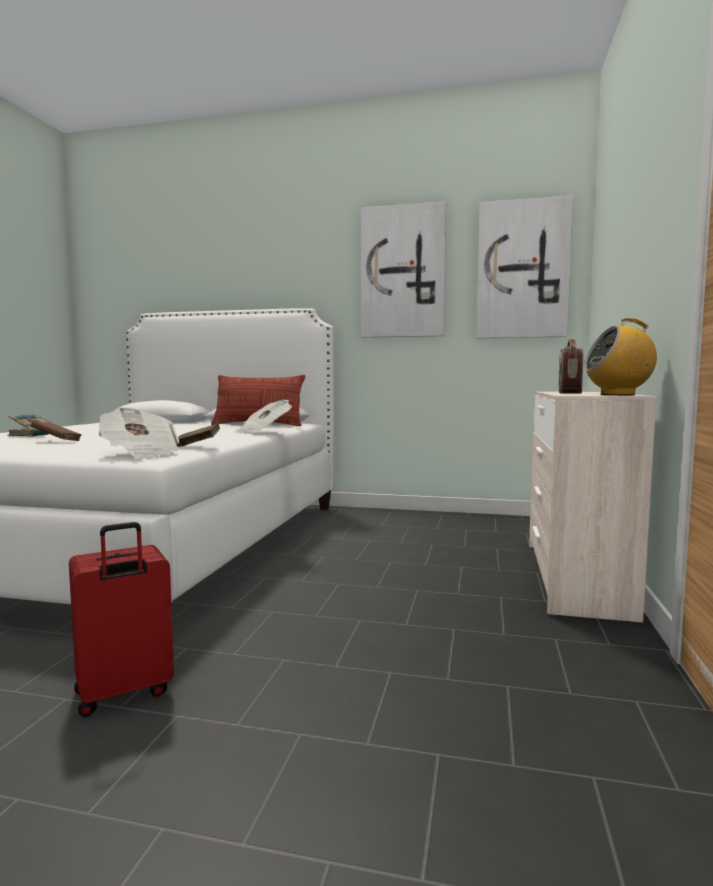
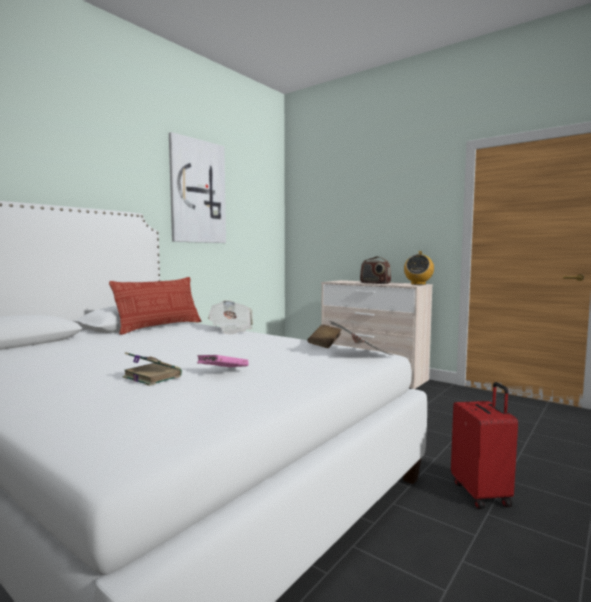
camera: 65 degrees left, 0 degrees up
brown book [31,421,82,441] -> pink book [197,355,249,367]
picture [476,196,573,339] -> none

